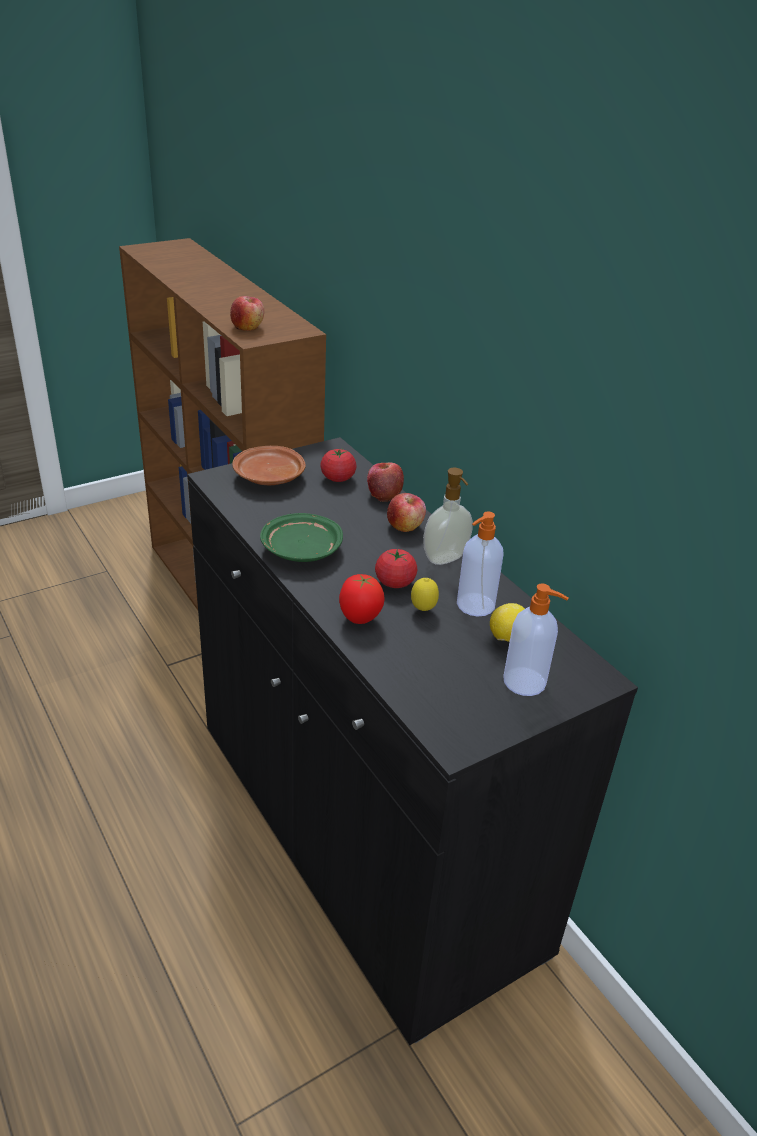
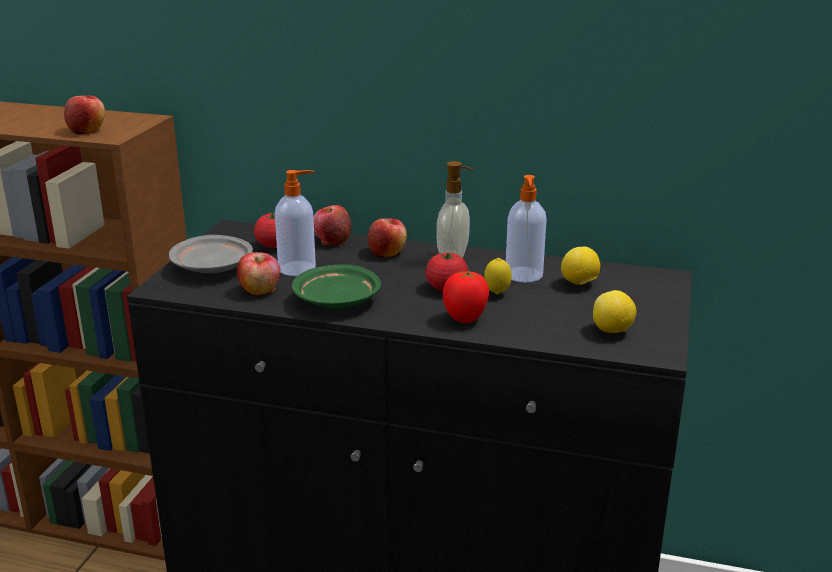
camera: 40 degrees left, 10 degrees down
brown plate [232,446,306,485] -> grey plate [169,235,253,273]
soap dispenser [503,583,569,696] -> soap dispenser moved to [275,170,316,276]
none -> apple [237,252,280,295]
none -> lemon [593,290,636,333]

